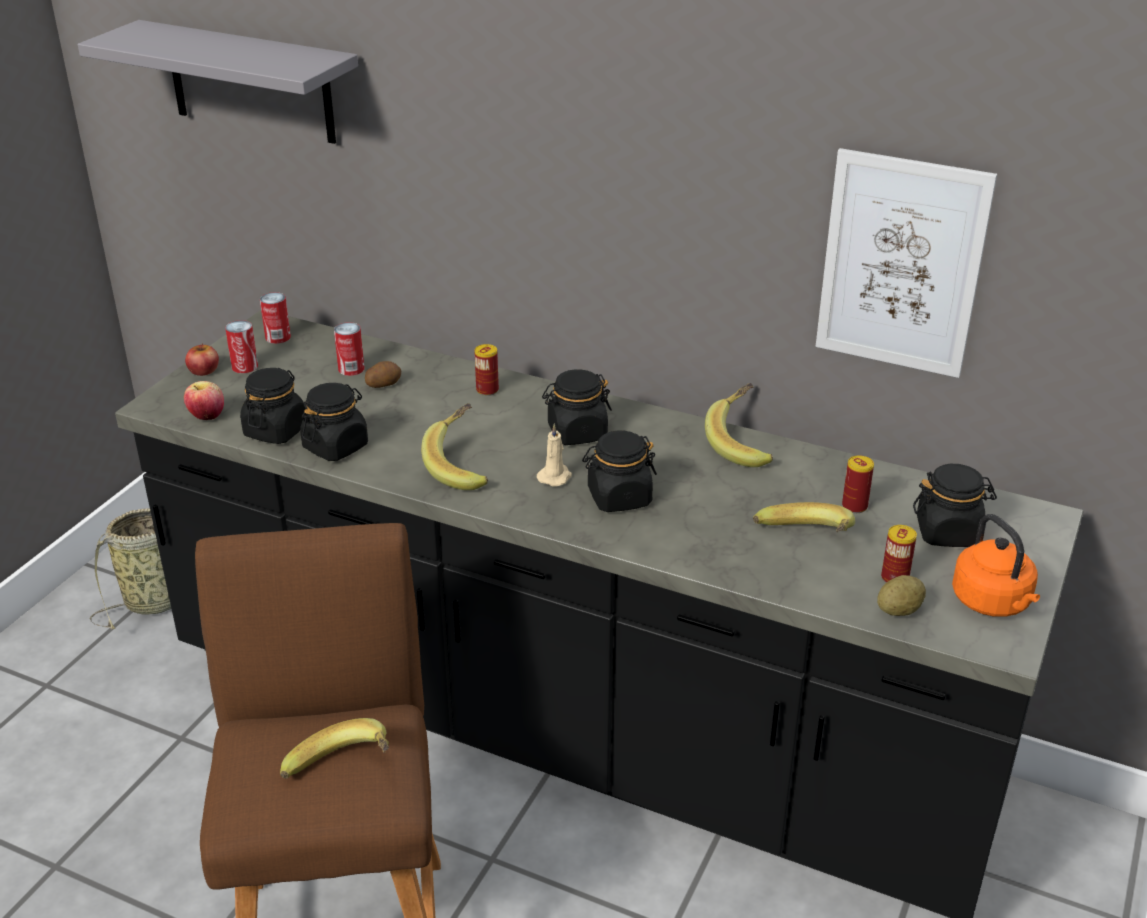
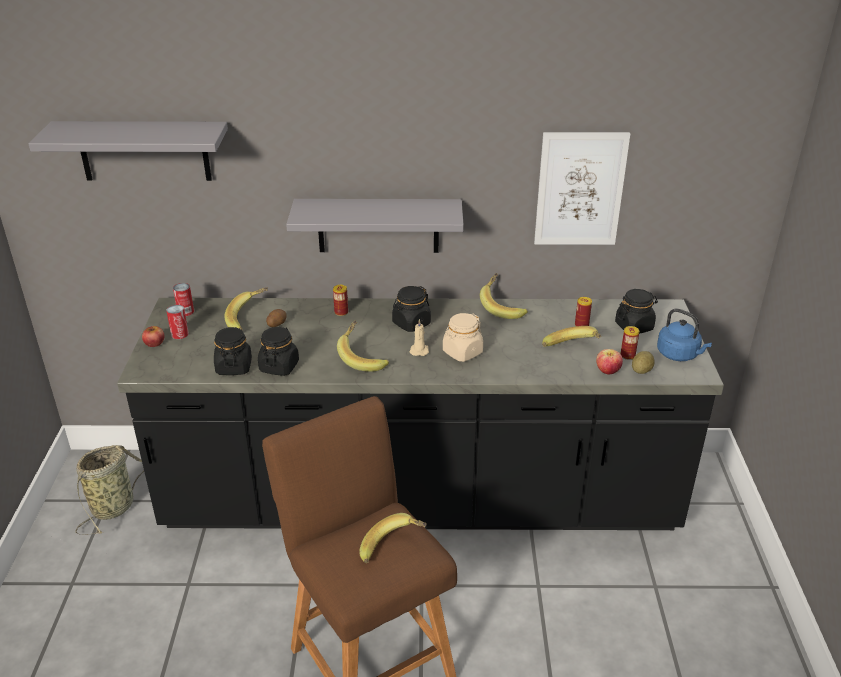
camera: 25 degrees left, 0 degrees up
apple [184,381,224,420] -> apple moved to [596,349,623,374]
can [334,322,364,376] -> banana [224,287,268,330]
black jar [582,430,657,512] -> beige jar [443,313,483,362]
orange kettle [952,514,1040,617] -> blue kettle [657,309,712,361]
none -> grey shelf [286,199,464,253]

